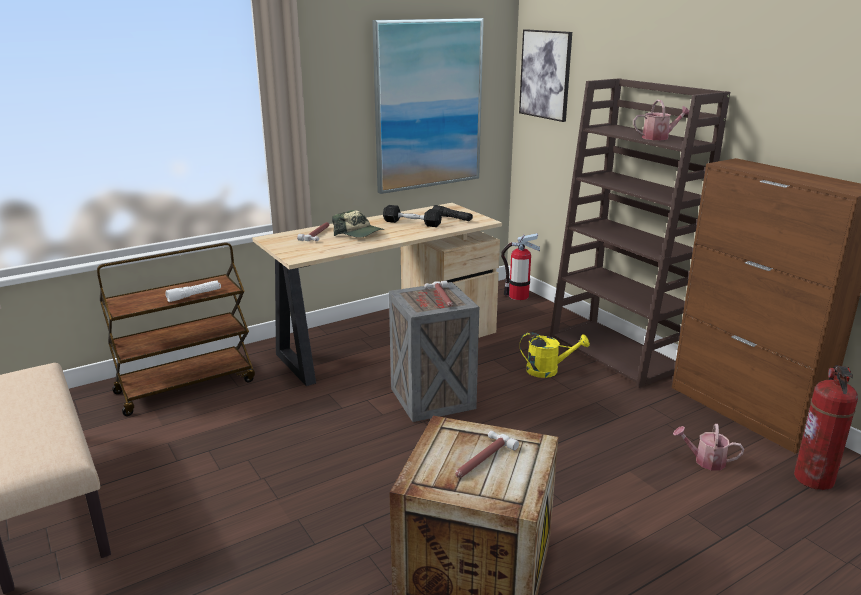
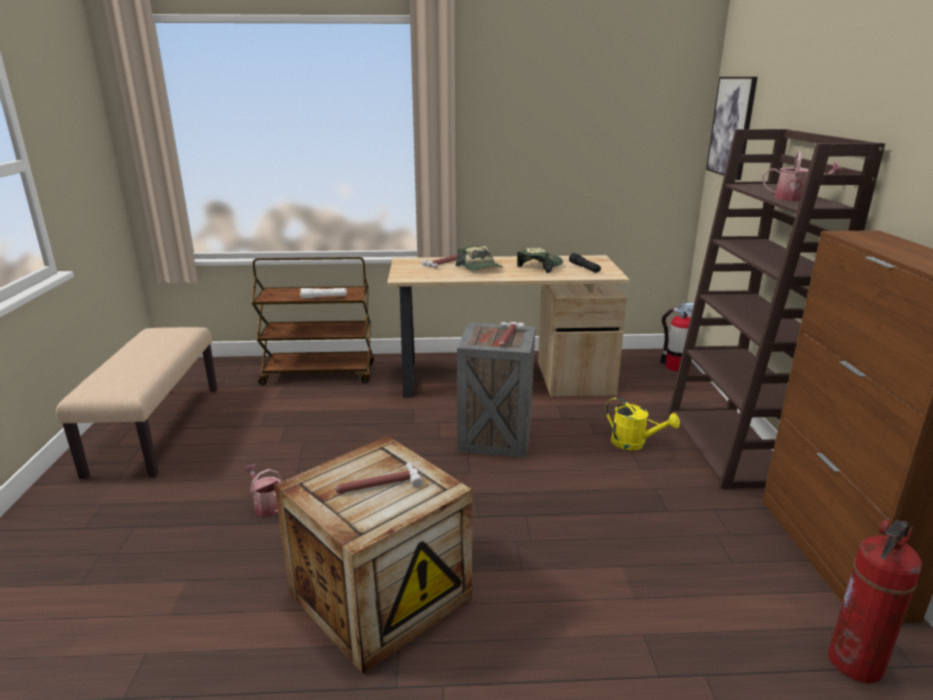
camera: 30 degrees right, 0 degrees up
picture [372,18,484,194] -> none
black dumbbell [383,205,442,227] -> cap [517,248,563,273]
watering can [673,424,744,470] -> watering can moved to [244,464,282,517]

